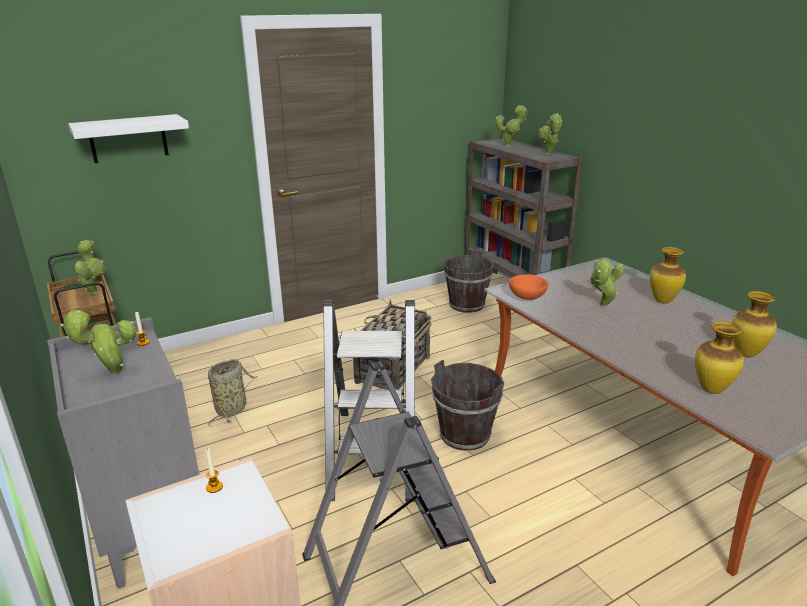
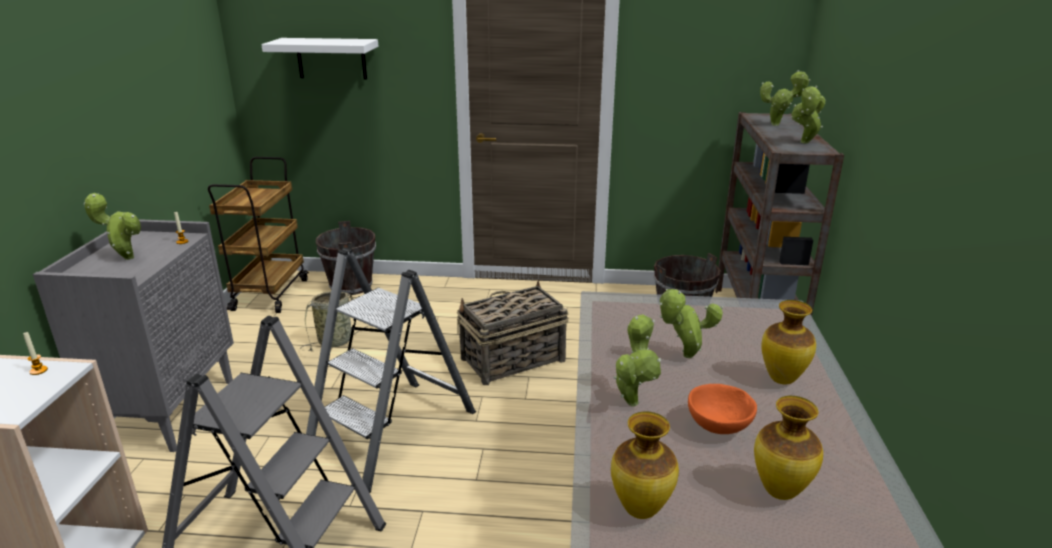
camera: 35 degrees right, 0 degrees up
potted plant [75,240,105,294] -> potted plant moved to [614,314,661,406]
brown bucket [431,360,504,451] -> brown bucket moved to [316,221,376,295]
orange bowl [509,274,549,300] -> orange bowl moved to [688,384,757,434]

